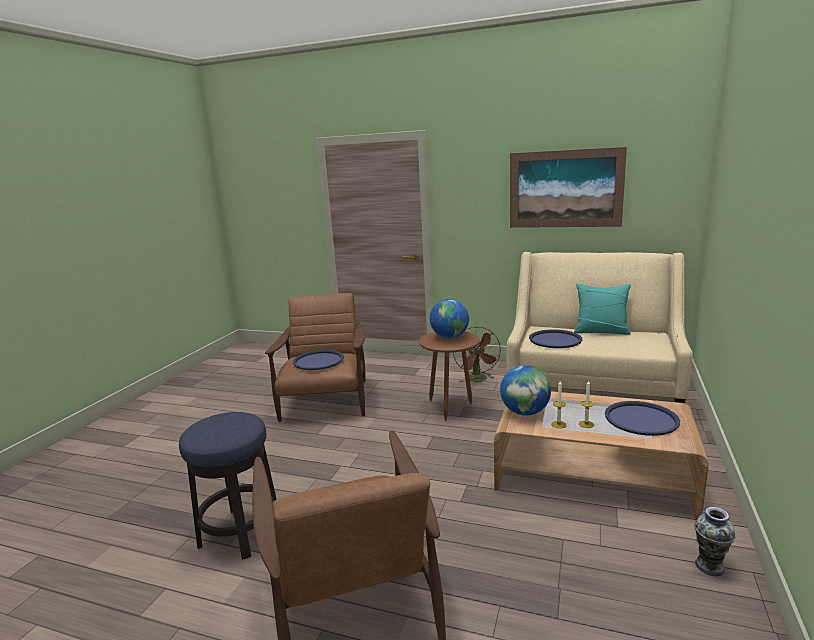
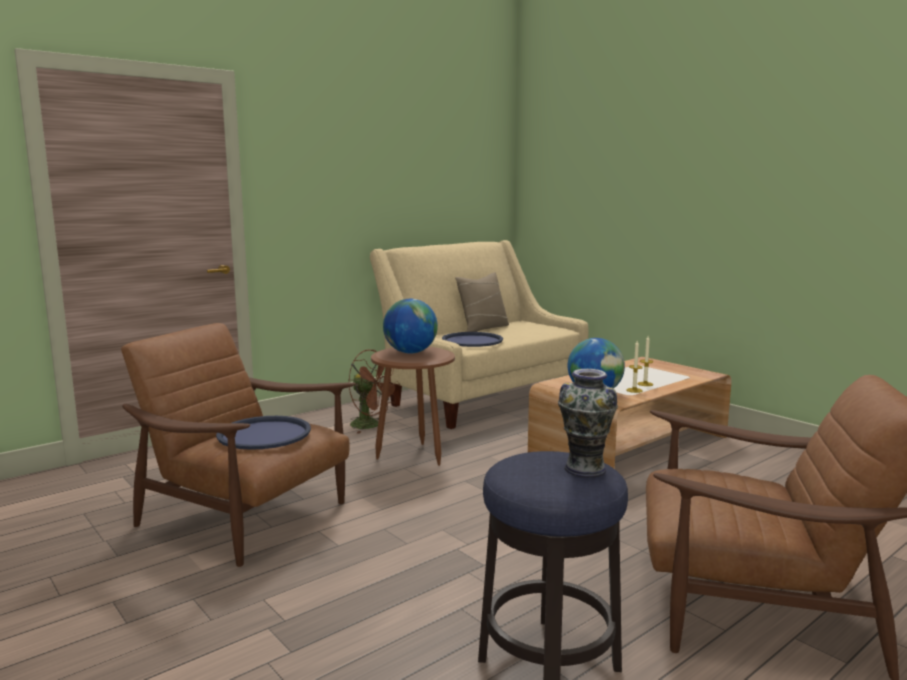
camera: 60 degrees left, 5 degrees down
picture [510,147,627,228] -> none
turquoise pillow [574,284,631,335] -> beige pillow [455,272,509,332]
blue tray [605,401,680,436] -> none
vase [695,507,736,576] -> vase moved to [558,369,618,477]

